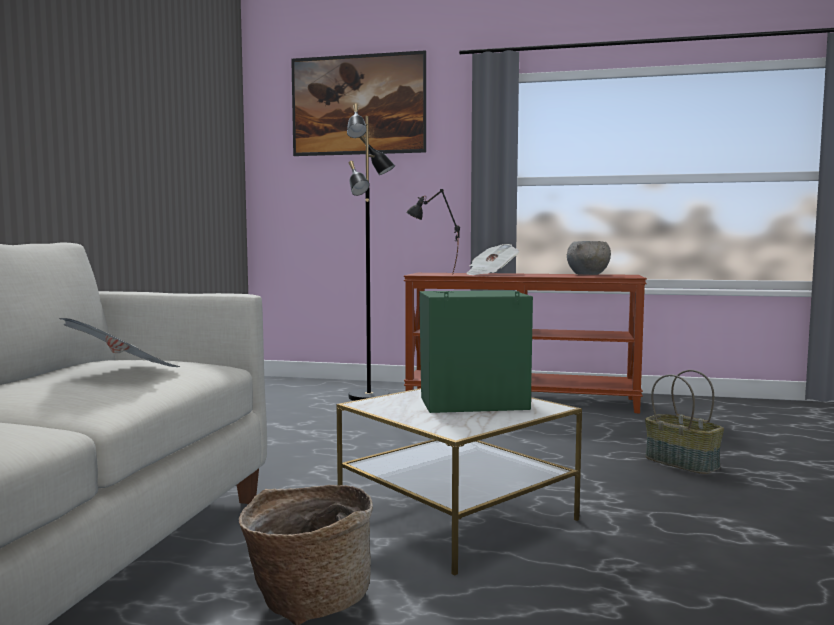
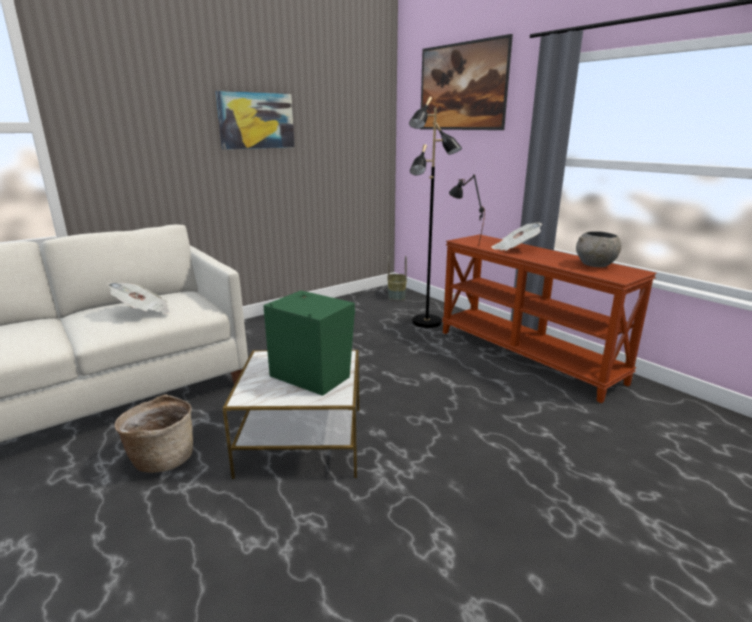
camera: 40 degrees right, 15 degrees up
basket [645,370,724,474] -> basket moved to [387,256,407,300]
none -> picture [216,91,295,150]

